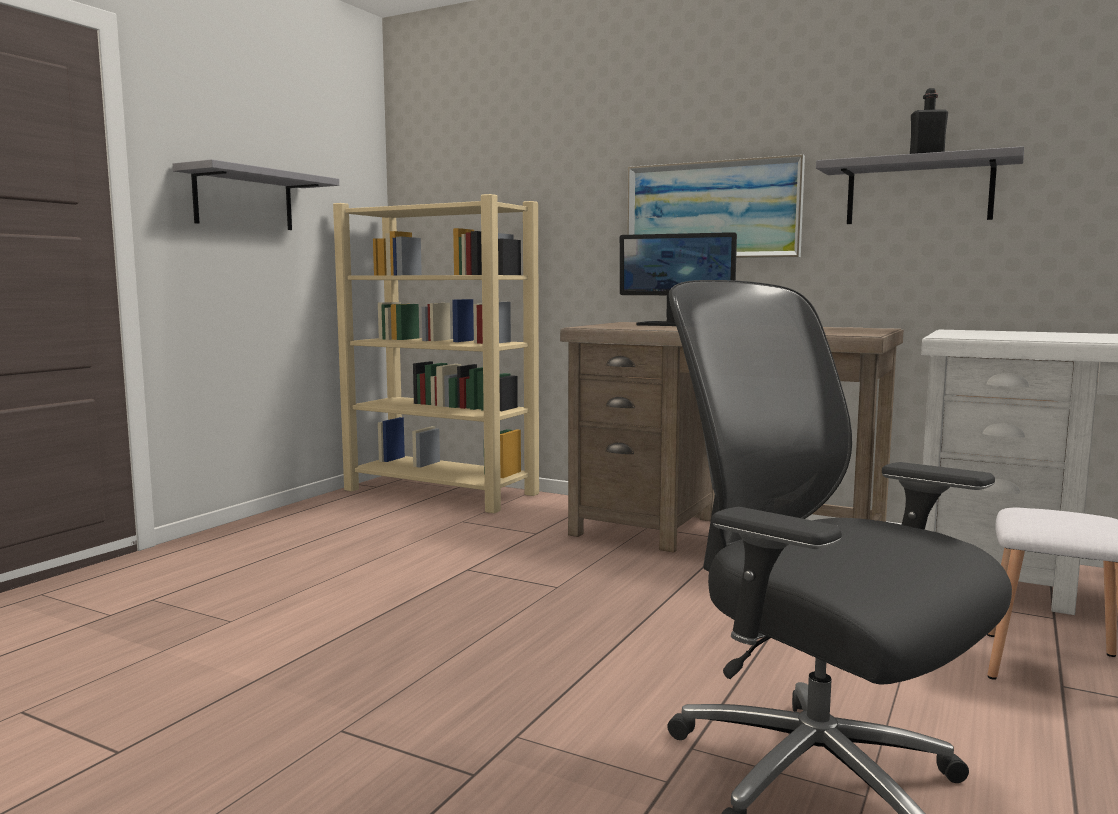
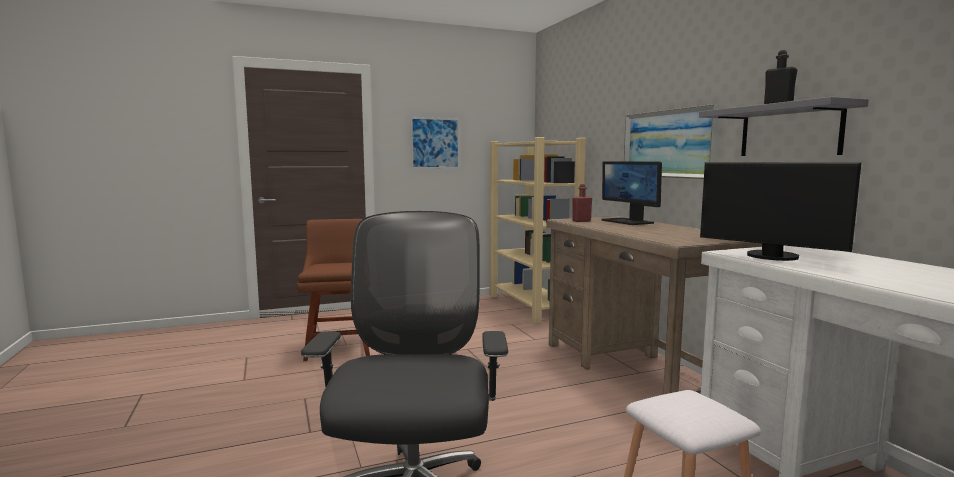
camera: 40 degrees right, 0 degrees up
grey shelf [173,159,339,230] -> picture [410,117,459,169]
none -> brown chair [297,219,370,361]
none -> red bottle [572,184,592,222]
none -> monitor [700,162,861,261]

